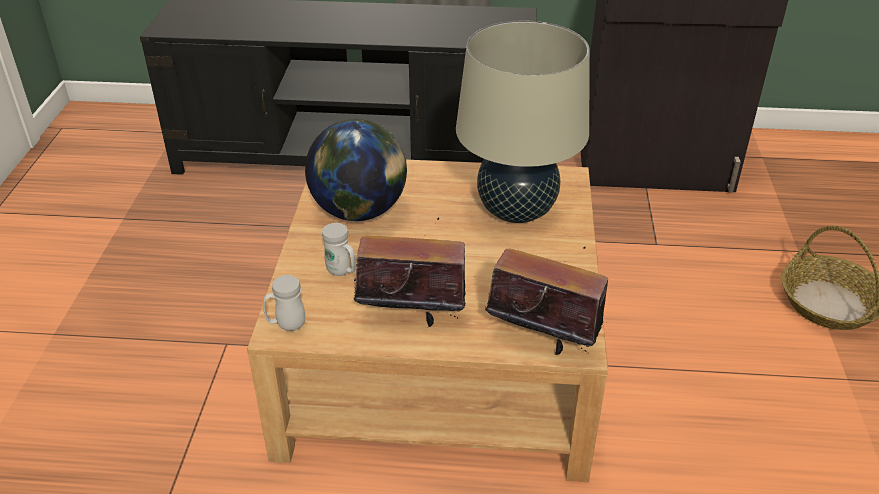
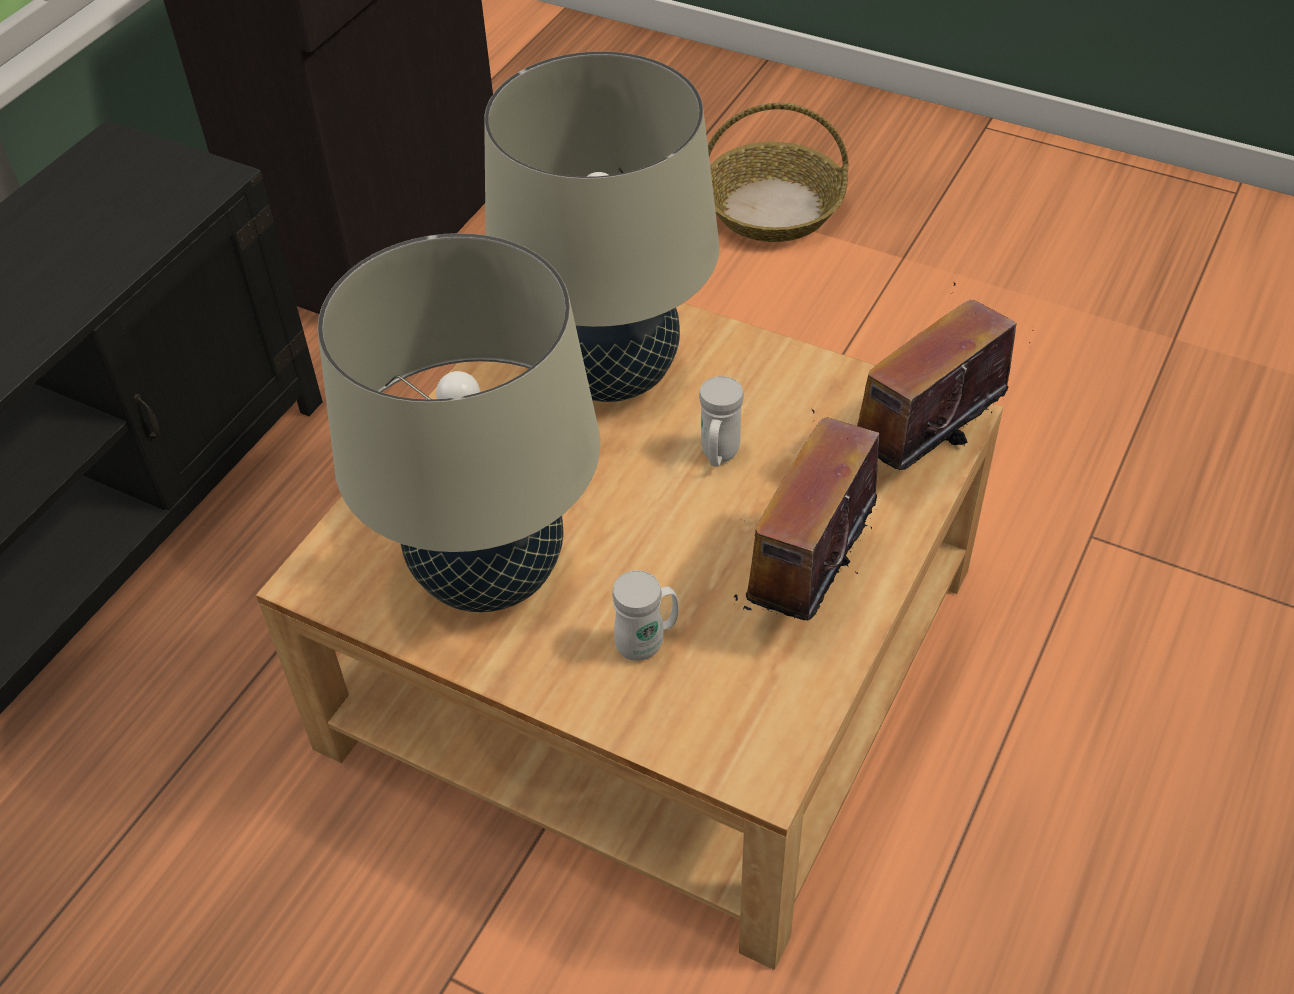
camera: 65 degrees left, 10 degrees up
white mug [263,275,305,331] -> white mug moved to [699,376,744,467]
globe [305,119,407,221] -> beige table lamp [317,233,600,612]

